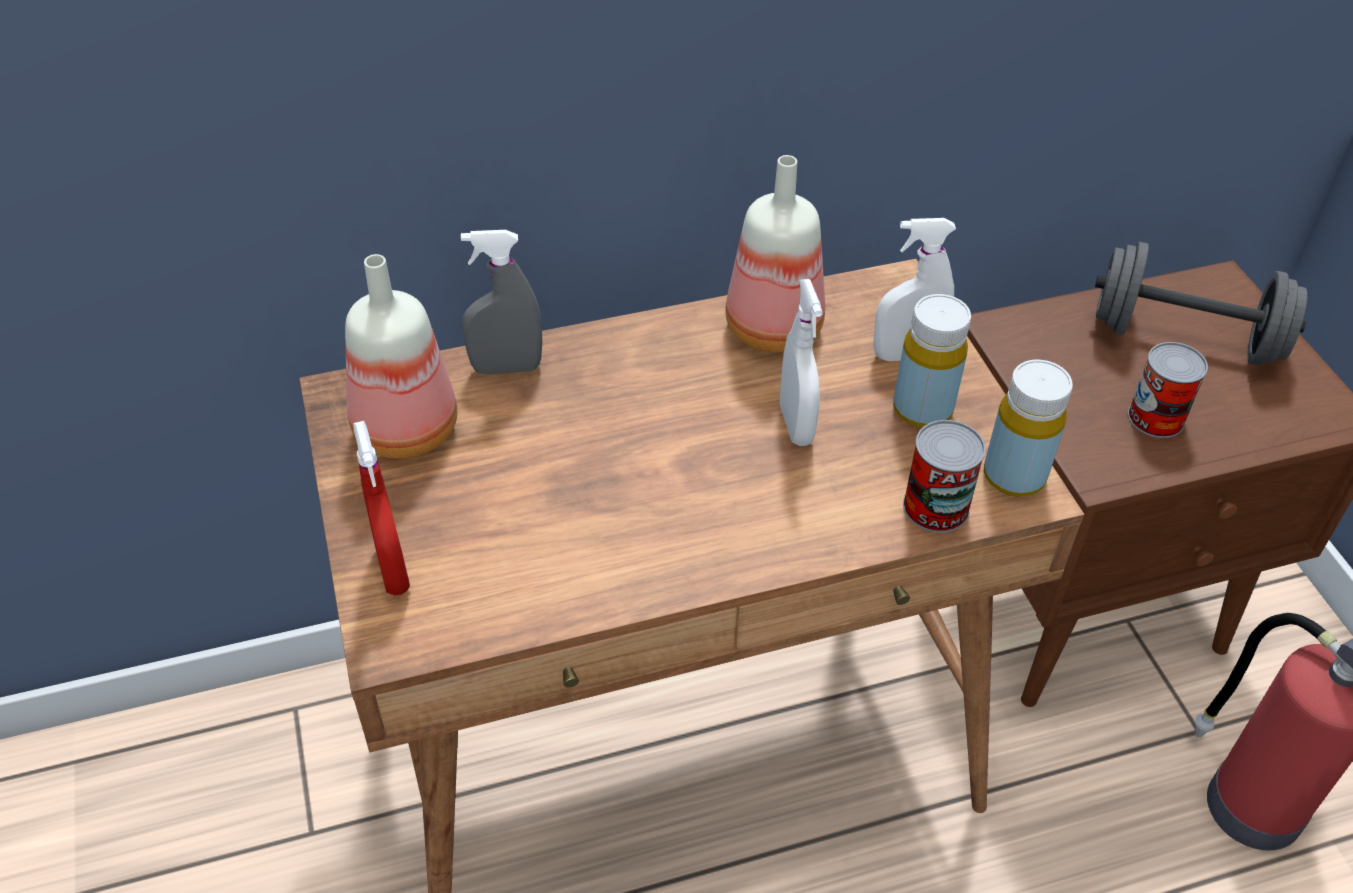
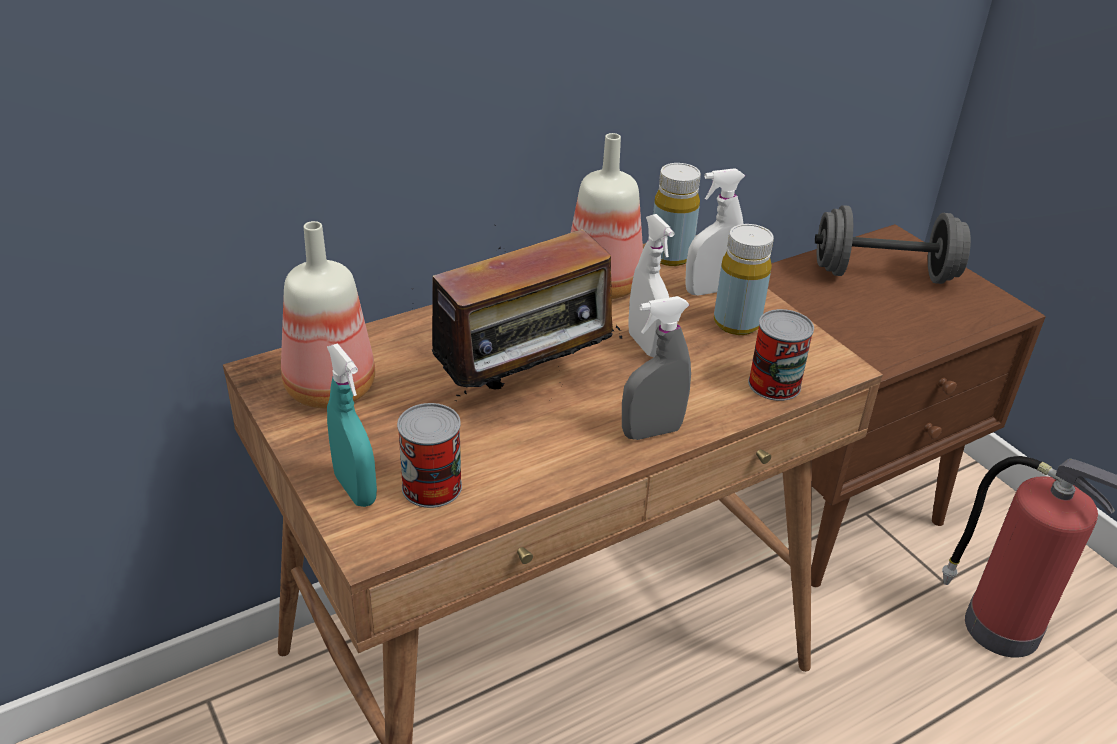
camera: 15 degrees left, 10 degrees down
red spray bottle [353,421,410,595] -> turquoise spray bottle [327,343,377,507]
grey spray bottle [461,230,542,375] -> grey spray bottle moved to [622,296,691,440]
yellow bottle [984,360,1073,497] -> yellow bottle moved to [653,163,701,266]
can [1128,342,1208,438] -> can moved to [397,403,462,508]
none -> radio [412,225,625,401]

